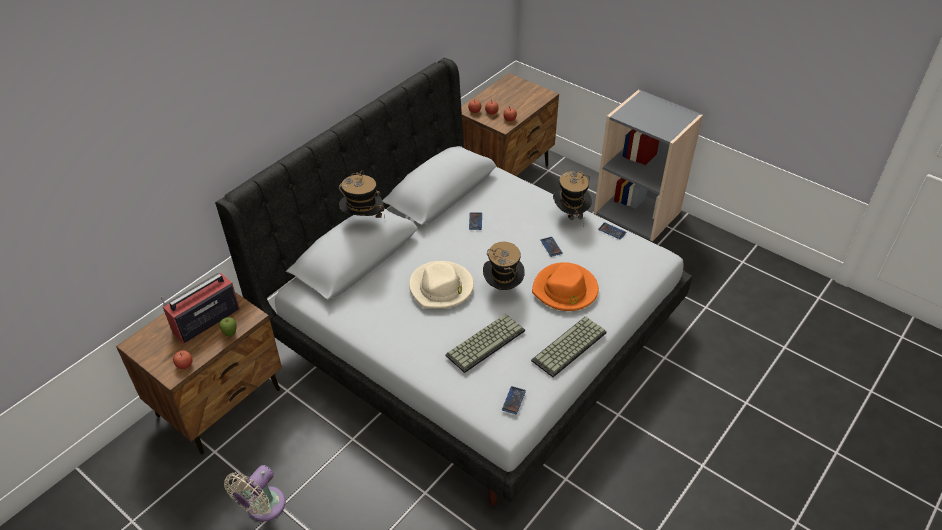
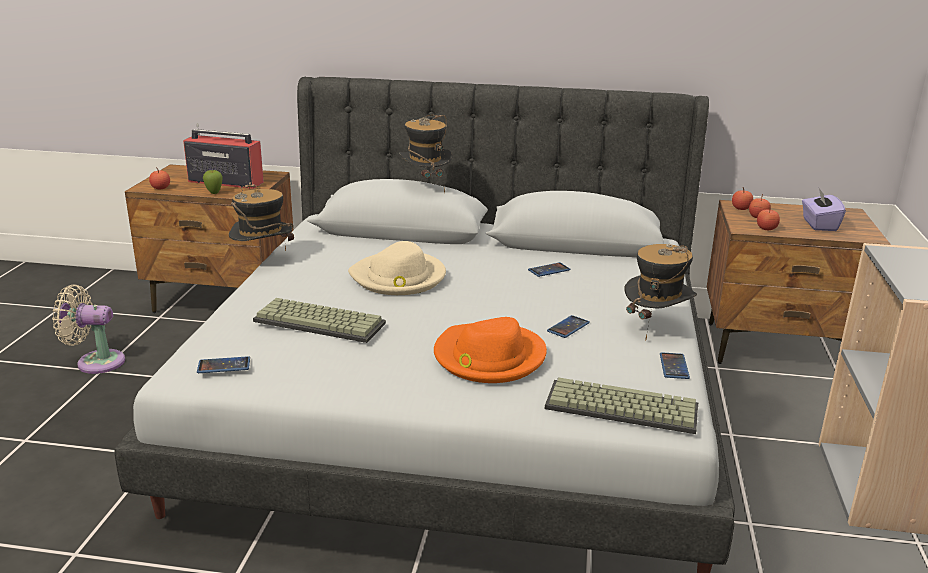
camera: 60 degrees right, 20 degrees down
hat [483,242,525,290] -> hat moved to [229,182,294,251]
keyboard [531,317,607,377] -> keyboard moved to [545,377,698,434]
none -> purple tissue box [802,188,846,231]

